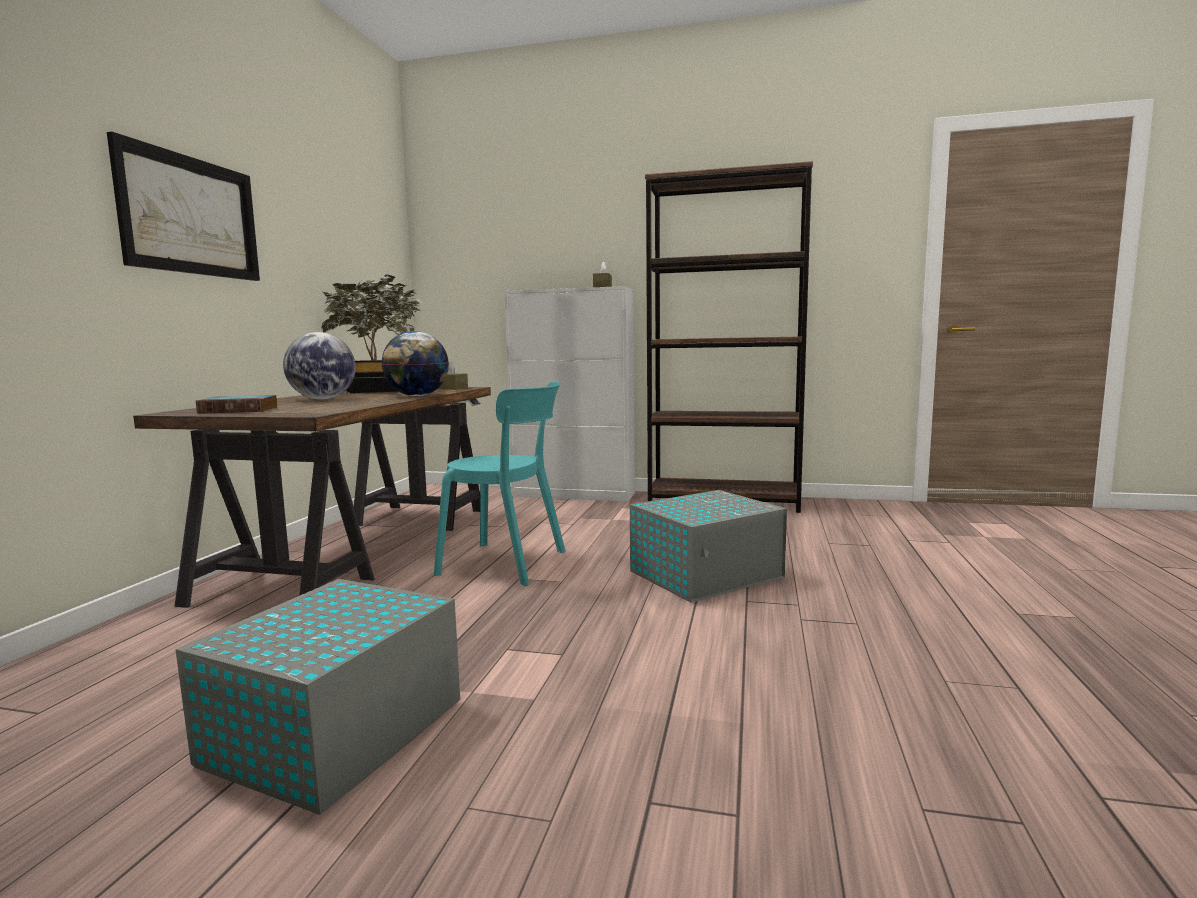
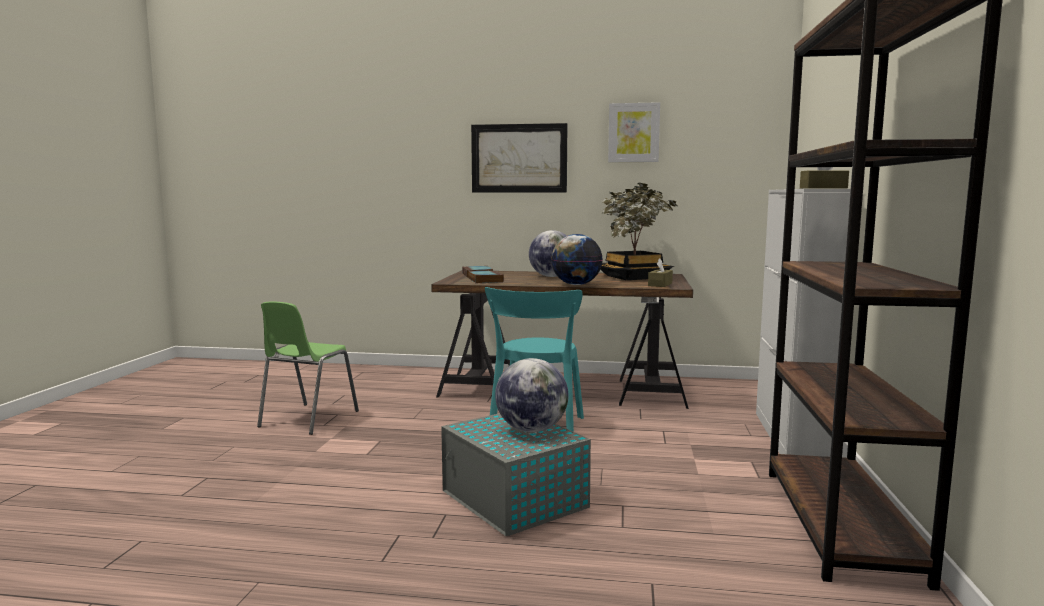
camera: 85 degrees right, 0 degrees up
grey storage box [175,579,460,815] -> green chair [257,301,359,435]
none -> book [468,270,504,283]
none -> globe [495,358,569,432]
none -> picture [608,102,660,162]

